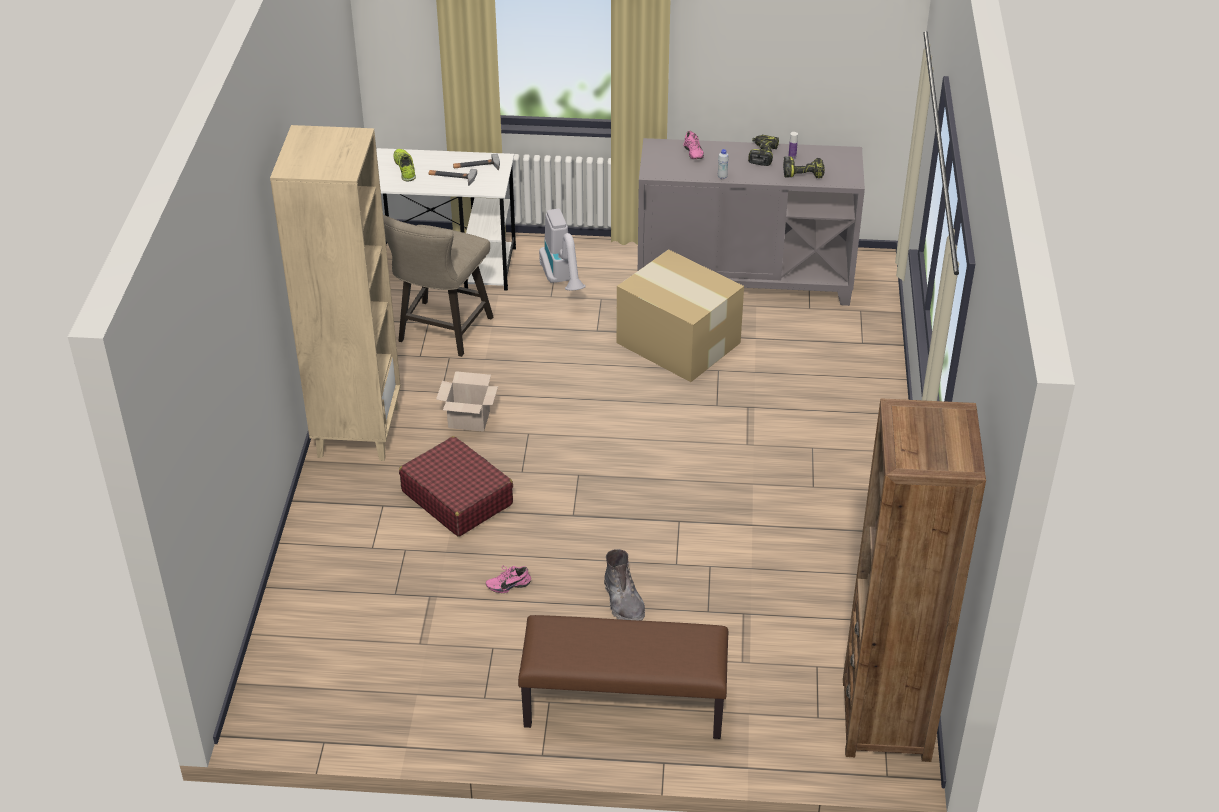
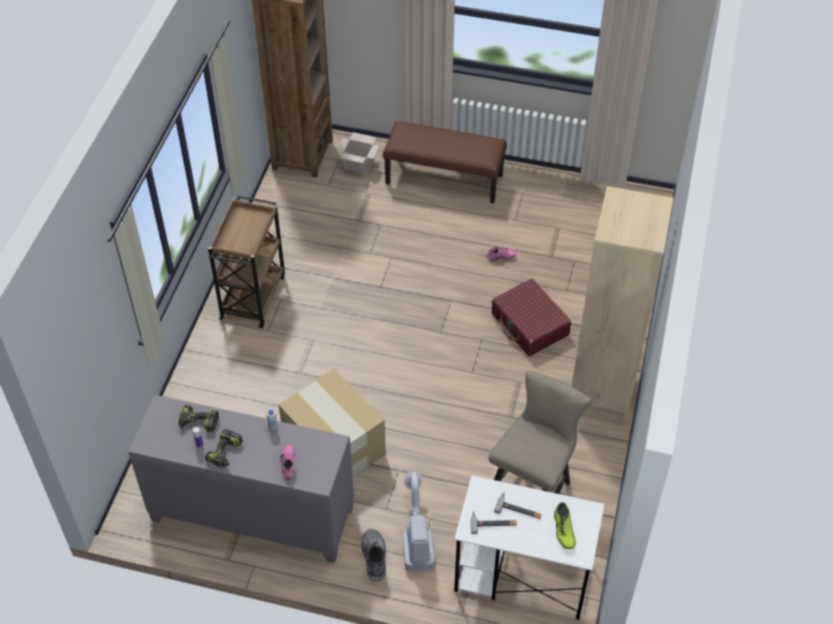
camera: 170 degrees left, 10 degrees up
cardboard box [436,371,498,432] -> cardboard box moved to [337,132,379,175]
grey boot [604,549,645,621] -> grey boot moved to [361,529,386,582]
none -> brown cart [208,195,285,328]

